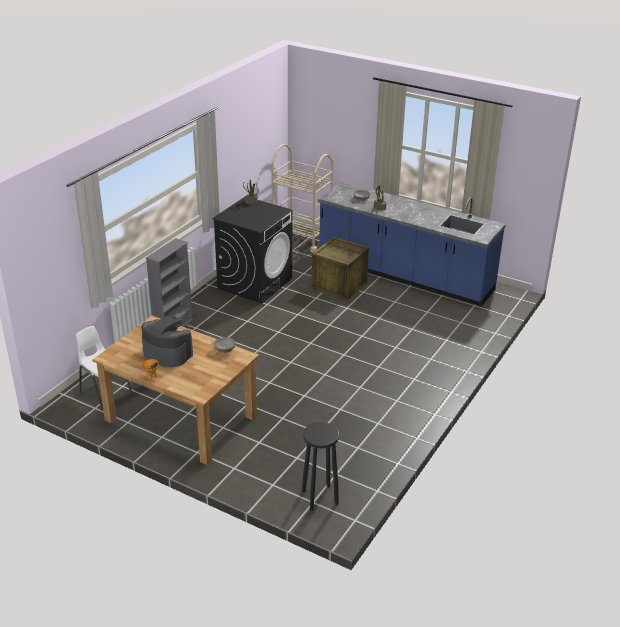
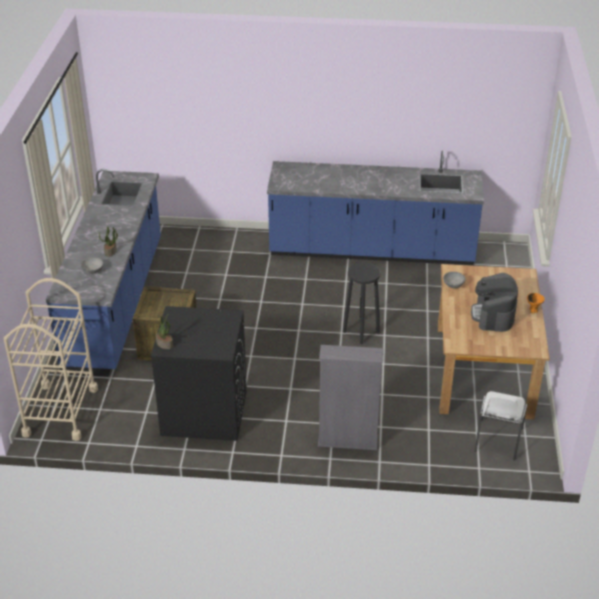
camera: 115 degrees left, 5 degrees up
black stool [302,422,339,511] -> black stool moved to [343,262,381,344]
none -> blue counter [267,151,484,265]

